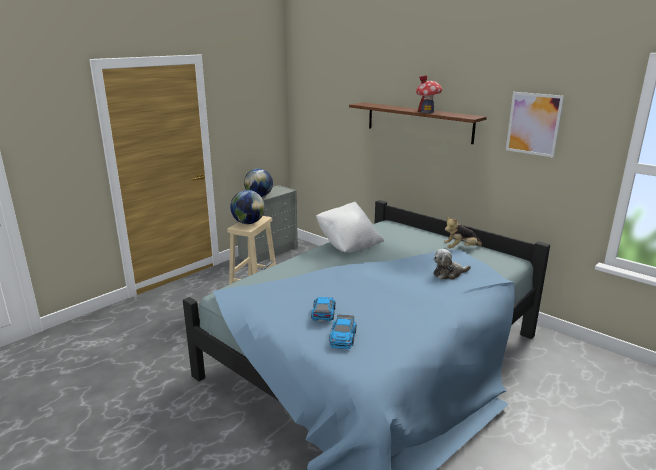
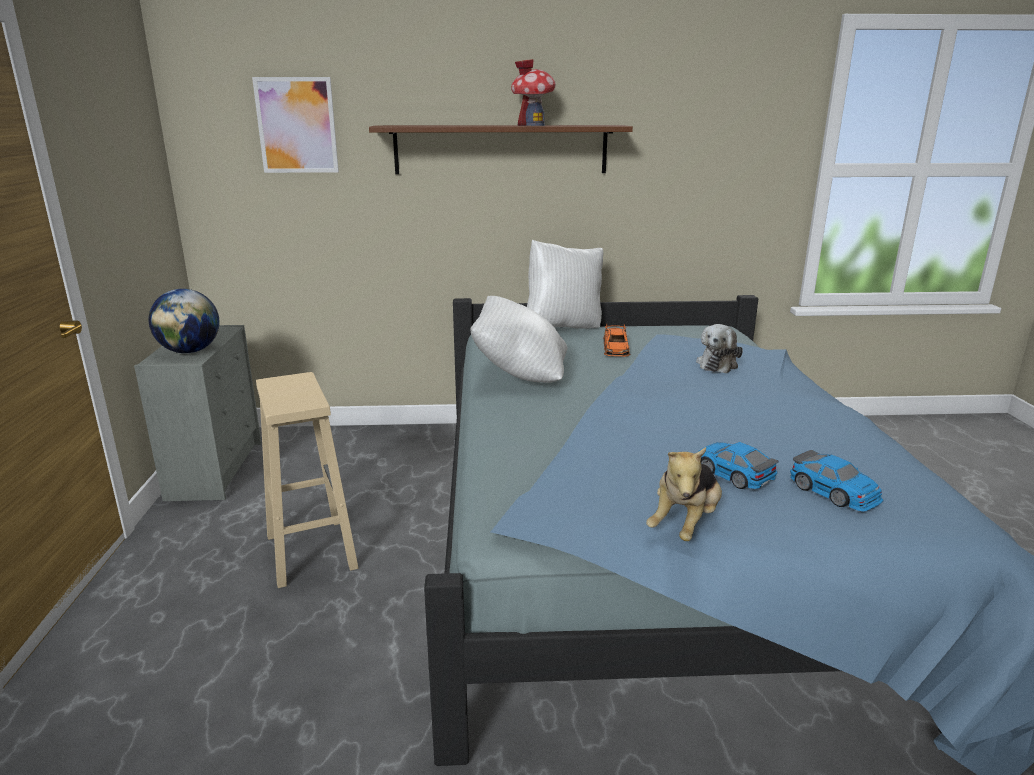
camera: 45 degrees left, 0 degrees up
globe [230,190,265,224] -> none
plush toy [444,217,484,248] -> plush toy moved to [646,447,722,541]
picture [506,92,564,158] -> picture moved to [252,77,339,173]
none -> white pillow [527,240,603,329]
none -> orange toy car [603,324,630,357]

